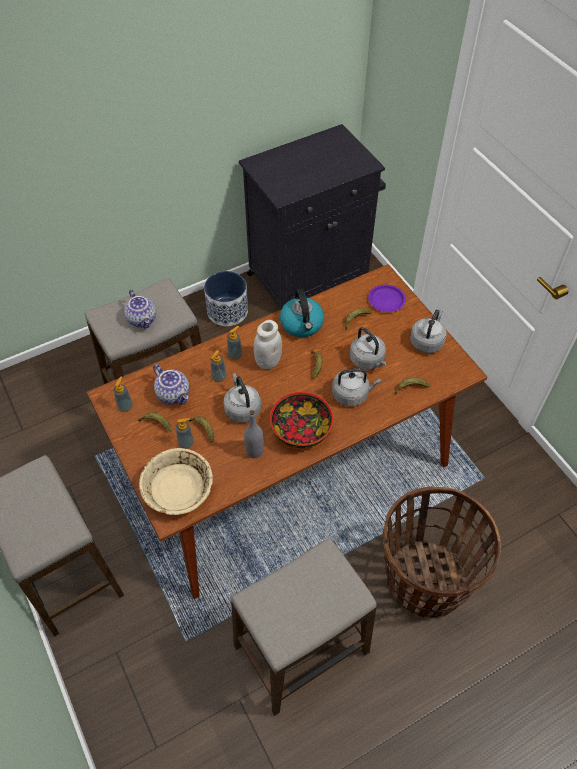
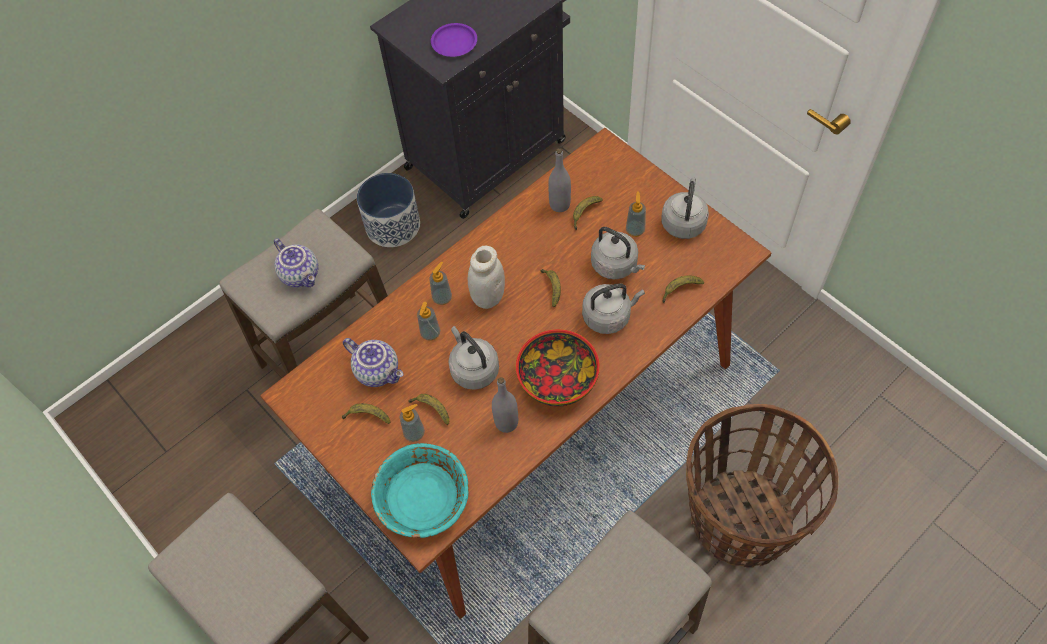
camera: 10 degrees left, 5 degrees up
soap dispenser [113,377,133,412] -> soap dispenser moved to [626,191,646,237]
beige bowl [139,448,213,515] -> turquoise bowl [371,443,469,538]
kettle [280,289,324,337] -> none
purple plate [368,284,406,312] -> purple plate moved to [431,23,477,57]
none -> grey bottle [548,148,571,212]

